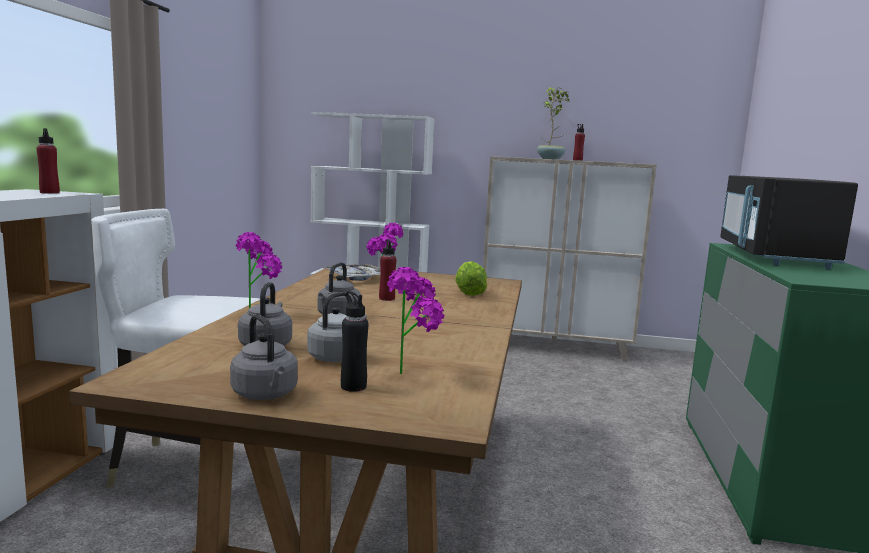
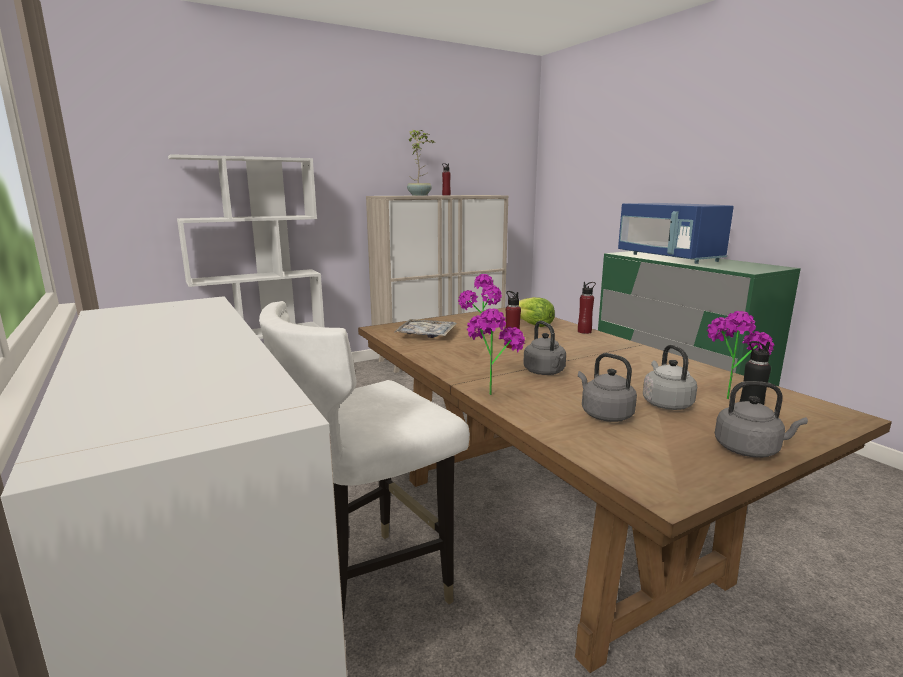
camera: 40 degrees left, 5 degrees up
red bottle [36,128,60,194] -> red bottle moved to [578,282,596,334]
black microwave [720,175,858,269] -> blue microwave [618,203,733,264]

